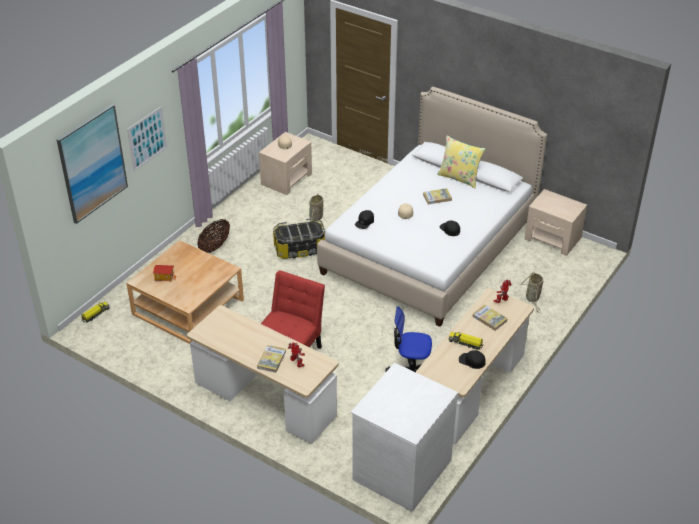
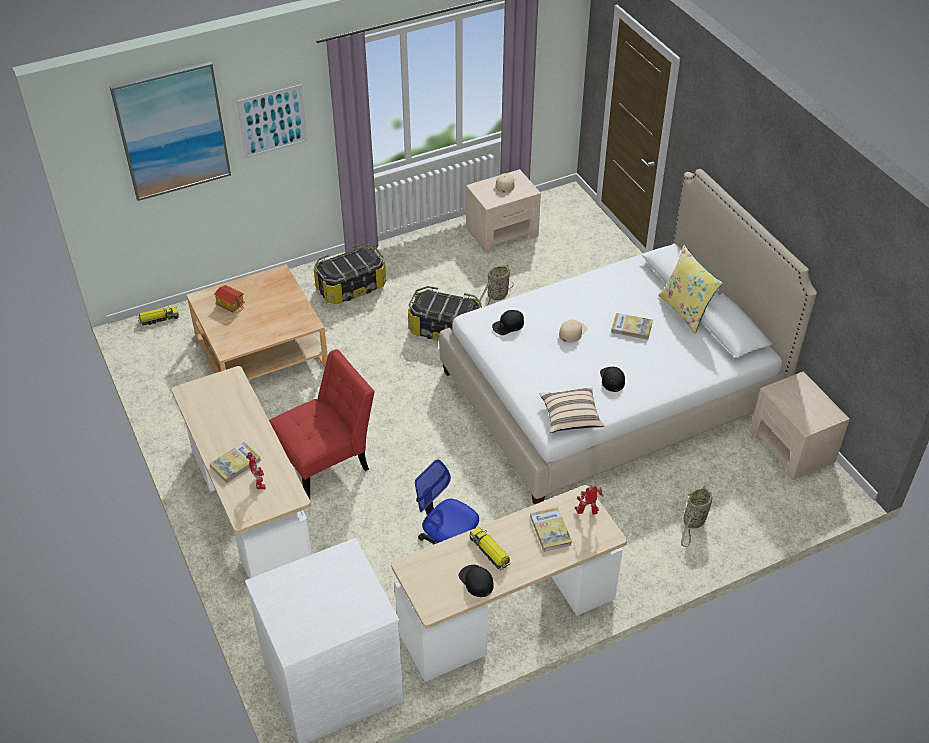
camera: 30 degrees right, 5 degrees up
basket [197,219,230,253] -> storage box [314,243,386,304]
none -> beige pillow [540,387,605,433]

